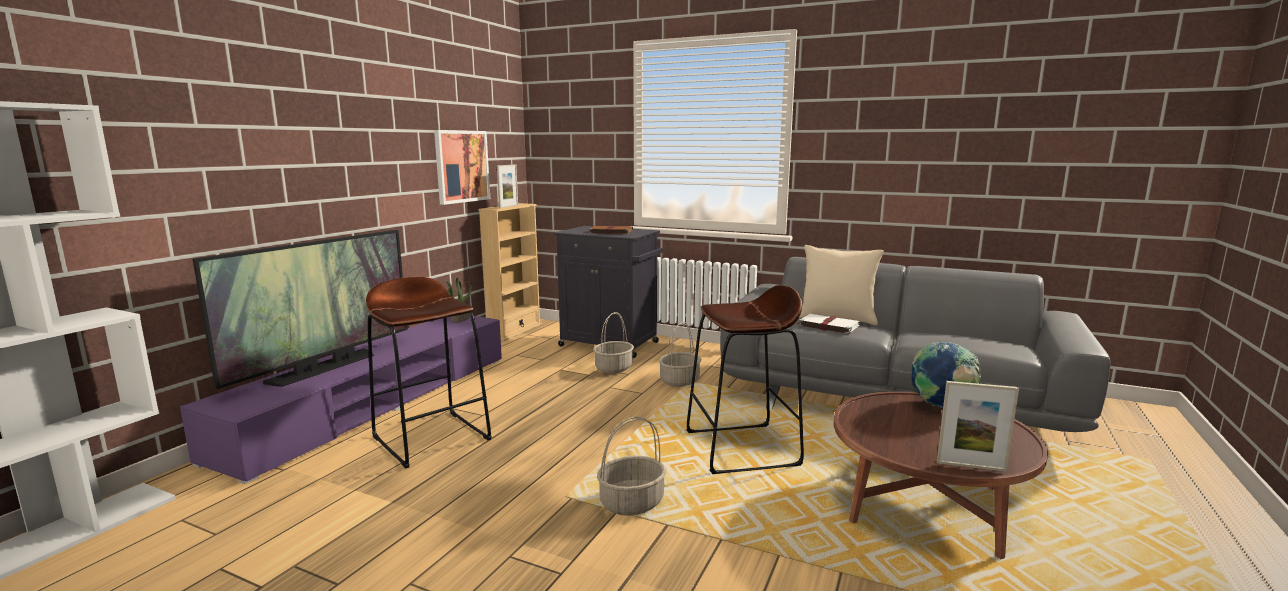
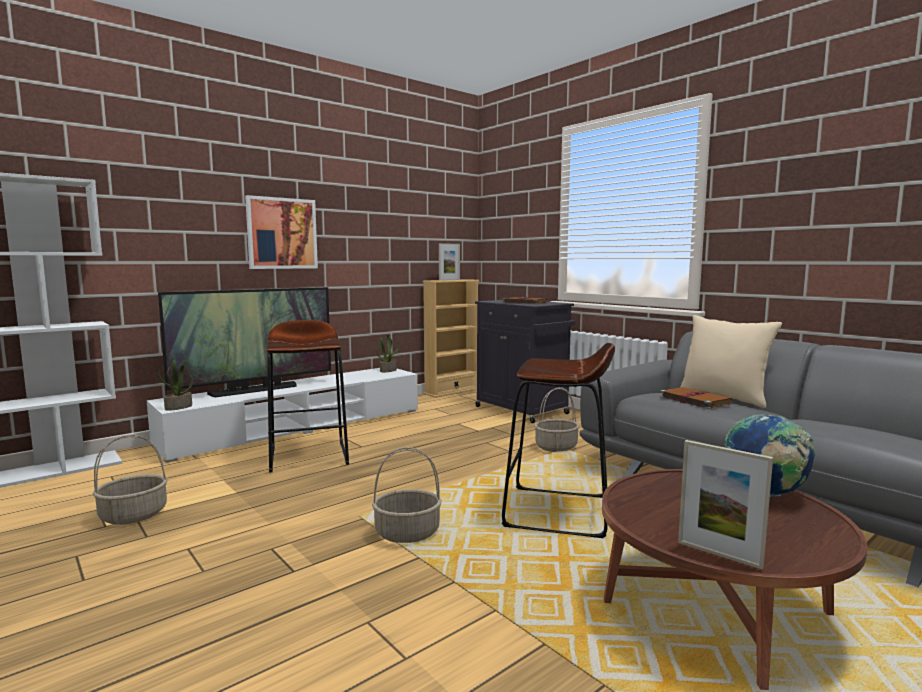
camera: 25 degrees right, 5 degrees down
purple tv stand [180,315,502,484] -> white tv stand [147,368,418,463]
picture [434,130,490,205] -> picture moved to [245,195,318,269]
basket [593,312,634,374] -> basket moved to [92,435,168,525]
white book [798,314,860,334] -> brown book [660,387,733,409]
none -> potted plant [159,360,193,411]

